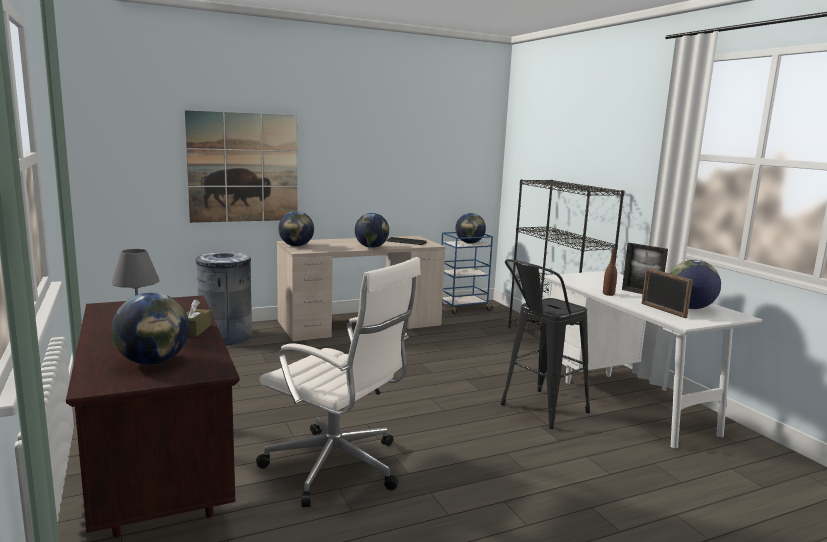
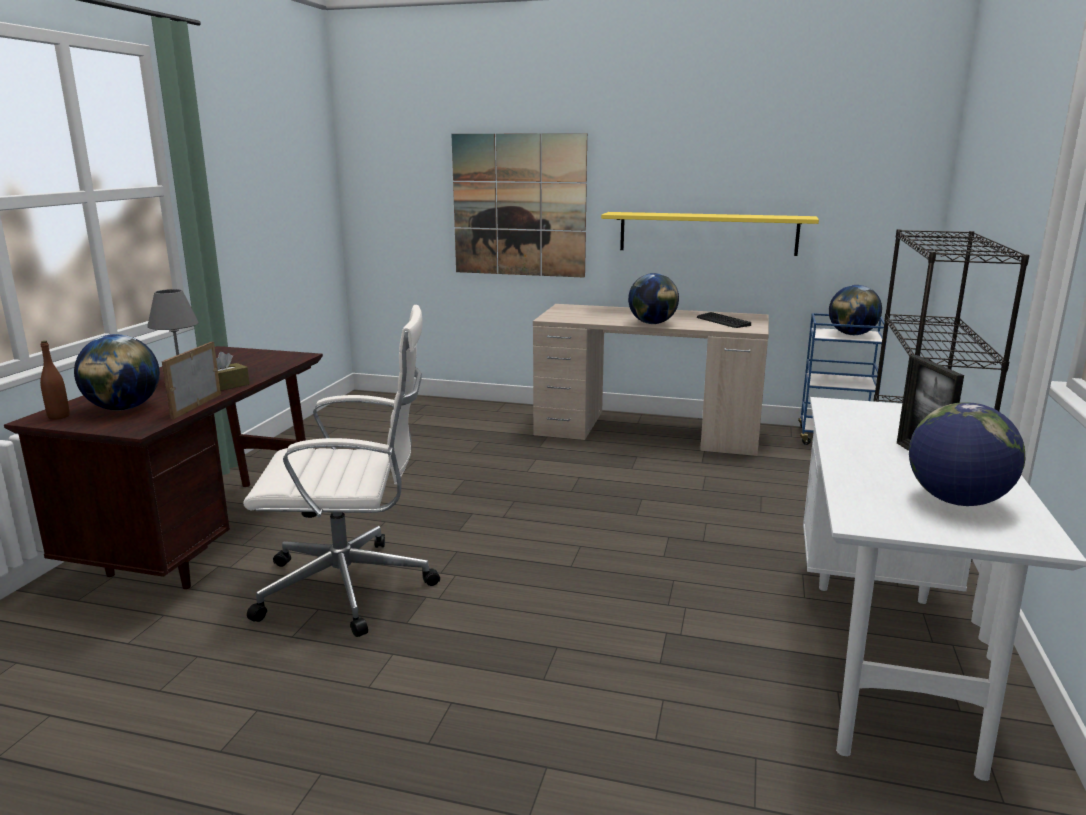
camera: 40 degrees right, 5 degrees up
grey trash can [195,252,252,345] -> none
white office chair [256,257,421,507] -> white office chair turned 75 degrees counterclockwise [243,305,440,637]
globe [278,211,314,246] -> none
black stool [500,259,590,429] -> none
brown bottle [603,249,617,296] -> brown bottle moved to [40,341,69,420]
picture frame [641,268,693,318] -> picture frame moved to [162,342,221,419]
none -> yellow shelf [601,212,819,256]

